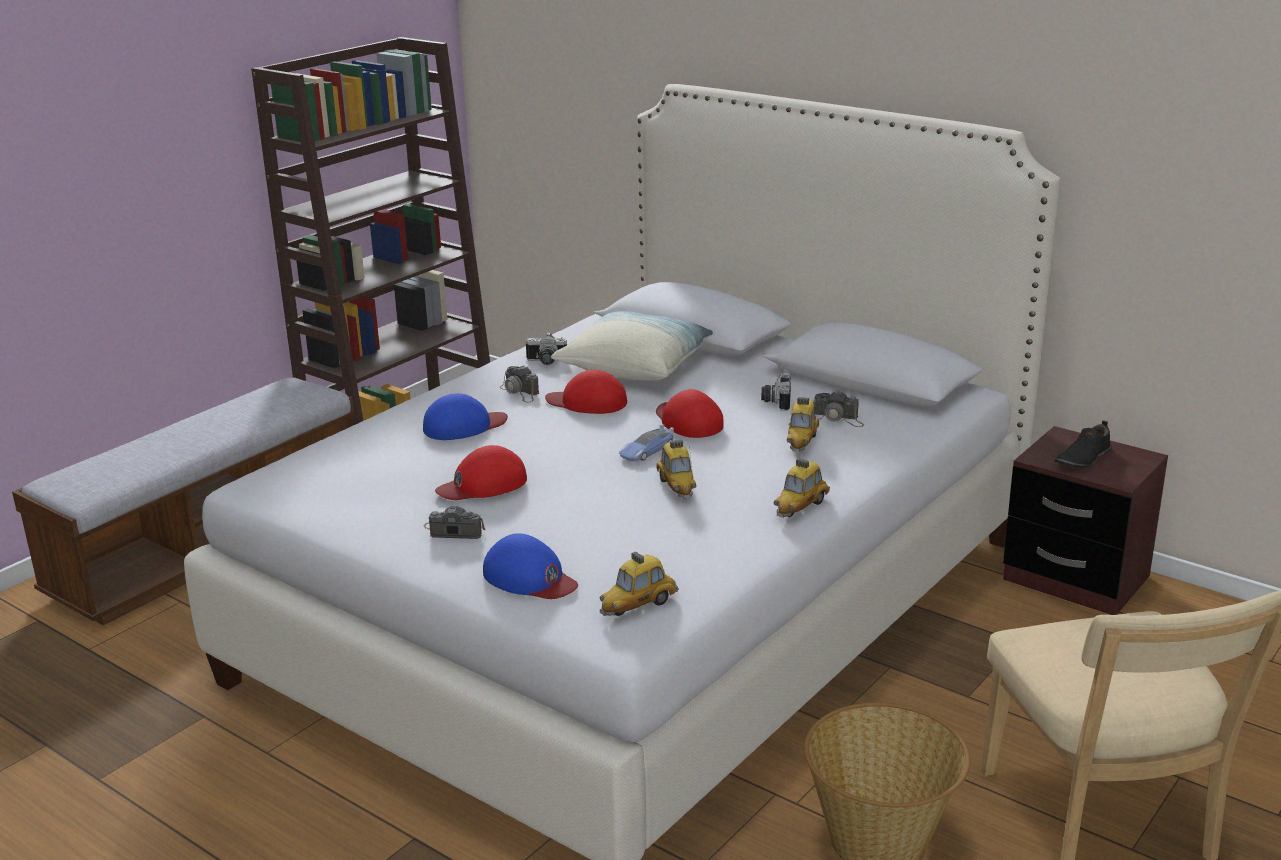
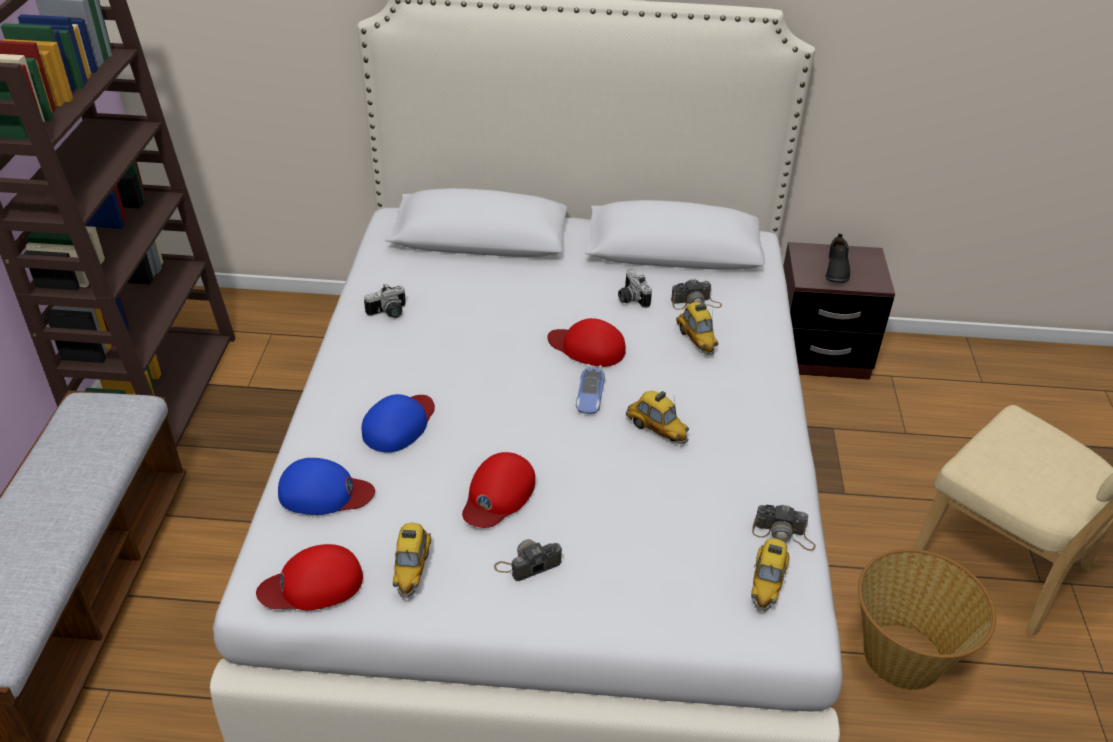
camera: 35 degrees left, 15 degrees up
blue cap [483,533,578,599] -> blue cap moved to [278,458,375,515]
camera [499,365,539,402] -> camera moved to [752,504,816,551]
red cap [545,370,627,414] -> red cap moved to [256,544,363,610]
pillow [551,311,713,381] -> none
toy car [774,458,830,517] -> toy car moved to [393,523,431,598]

